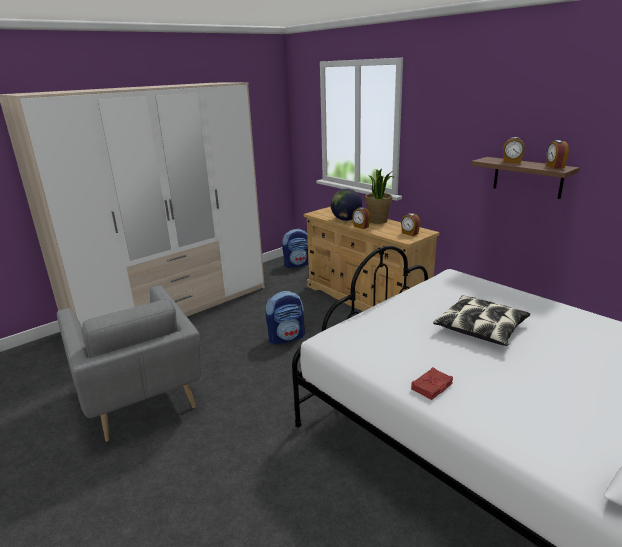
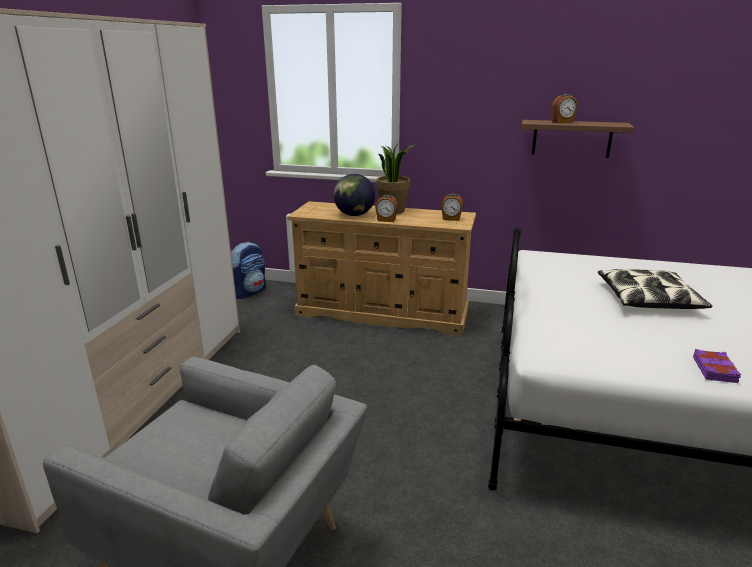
camera: 35 degrees left, 0 degrees up
backpack [265,291,305,345] -> none
red book [411,367,453,400] -> purple book [693,349,741,383]
alarm clock [546,140,569,169] -> none

